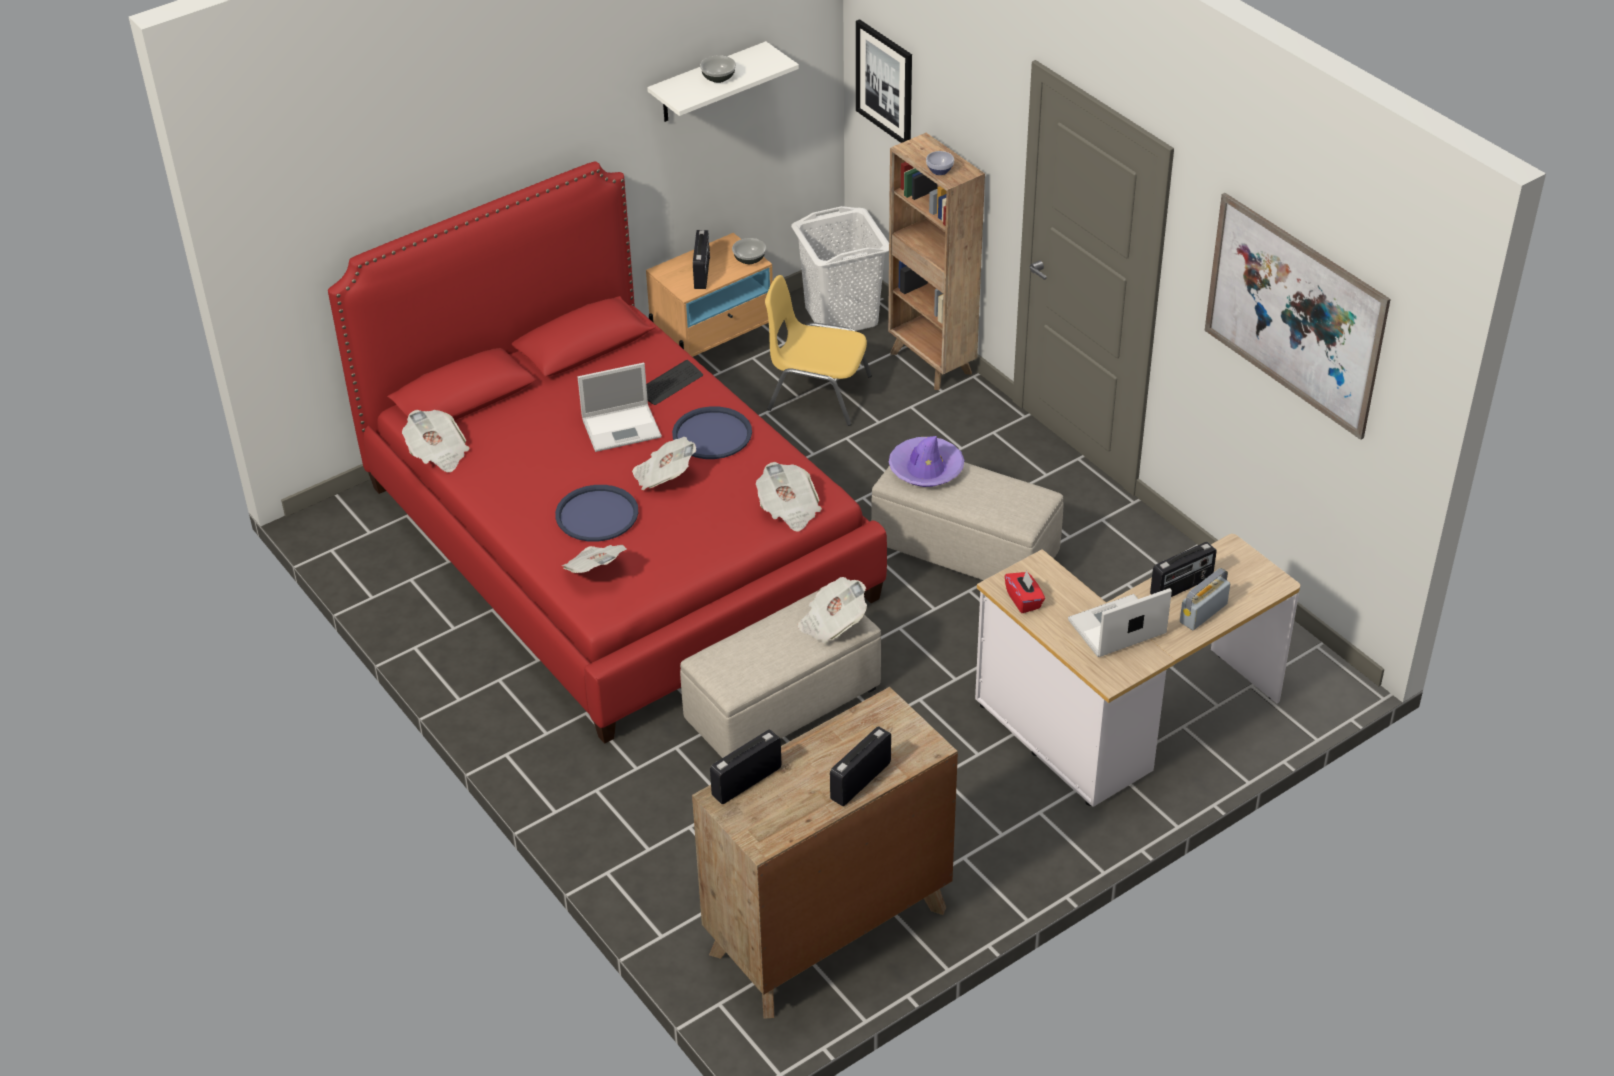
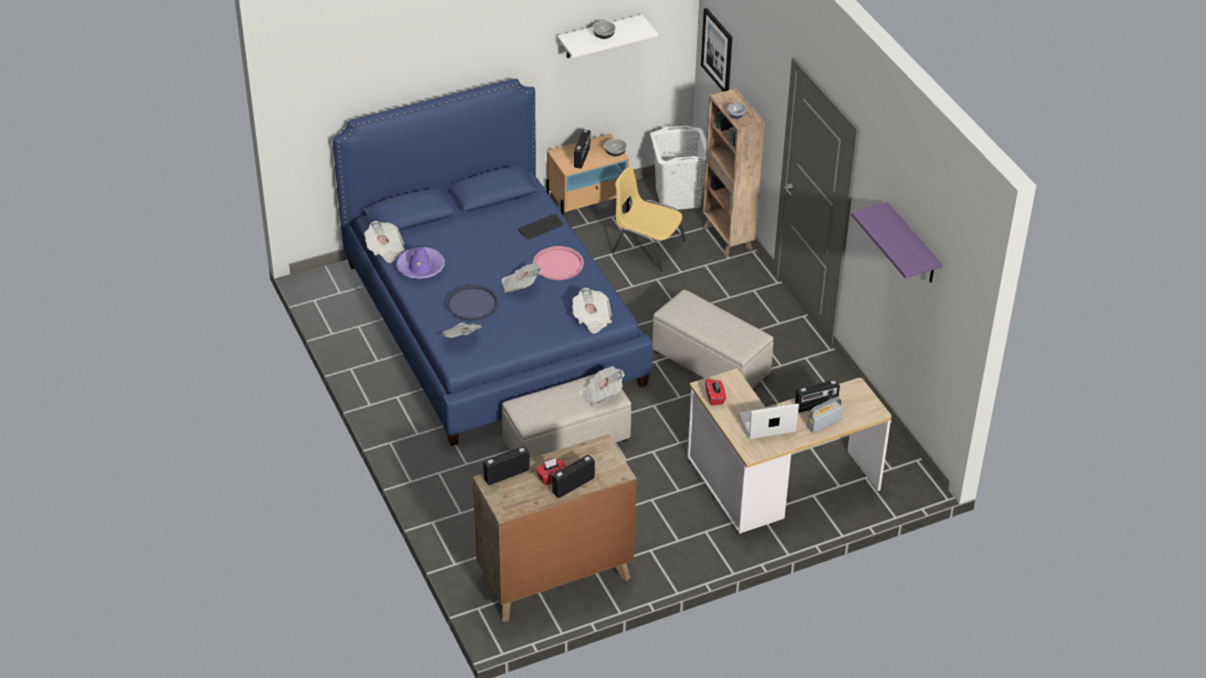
camera: 10 degrees right, 0 degrees up
red bed [328,162,887,744] -> blue bed [332,79,652,446]
laptop [578,363,662,452] -> none
blue tray [672,406,752,459] -> pink tray [533,246,584,280]
purple hat [889,436,964,487] -> purple hat moved to [396,247,445,280]
picture [1205,193,1391,440] -> purple shelf [851,202,942,283]
none -> red tissue box [536,458,567,485]

